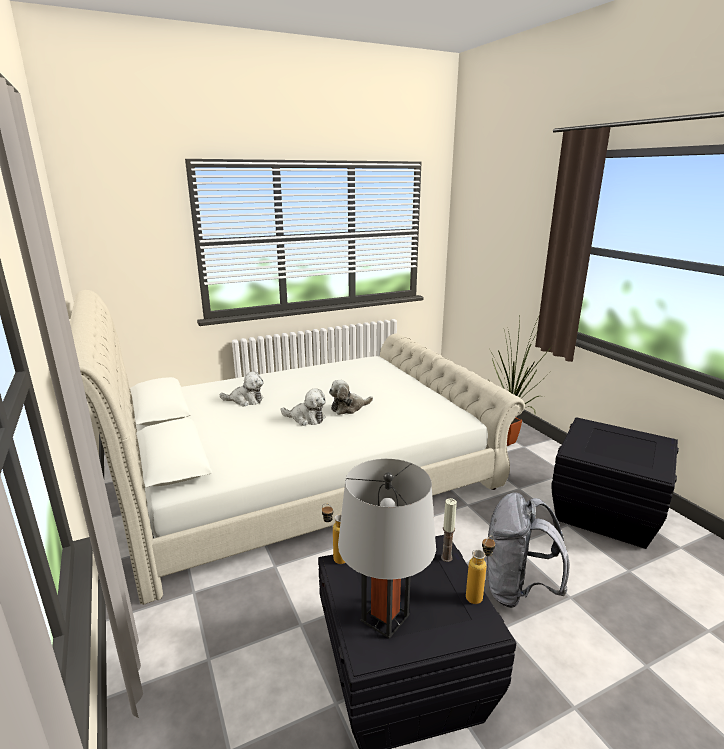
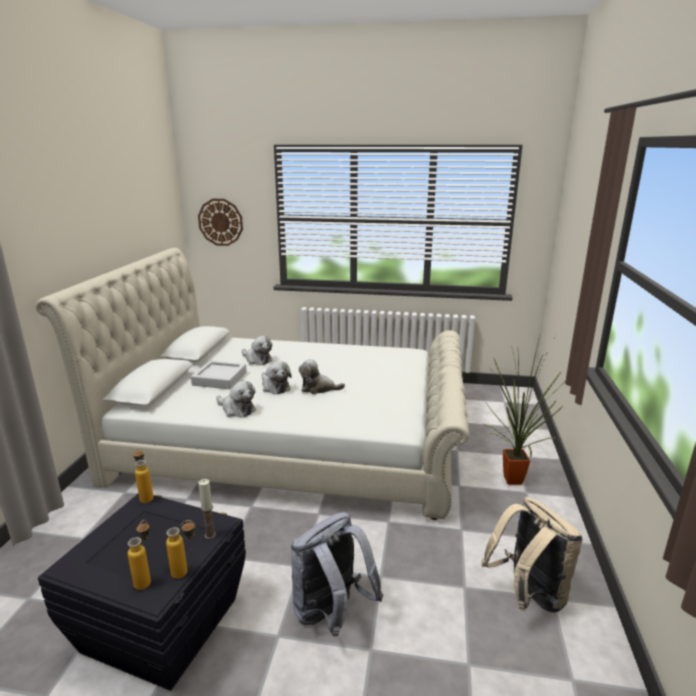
camera: 35 degrees right, 0 degrees up
grey table lamp [338,459,436,639] -> none
black storage box [551,417,679,549] -> beige backpack [481,497,583,613]
none -> bottle [128,520,151,590]
none -> grey tray [191,361,247,389]
none -> wall clock [198,199,243,246]
none -> plush toy [216,381,256,418]

